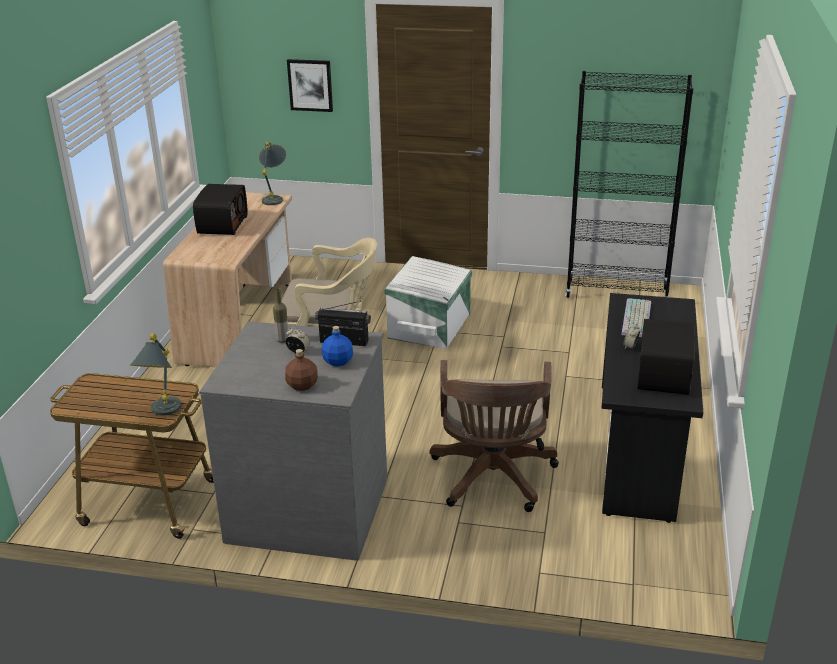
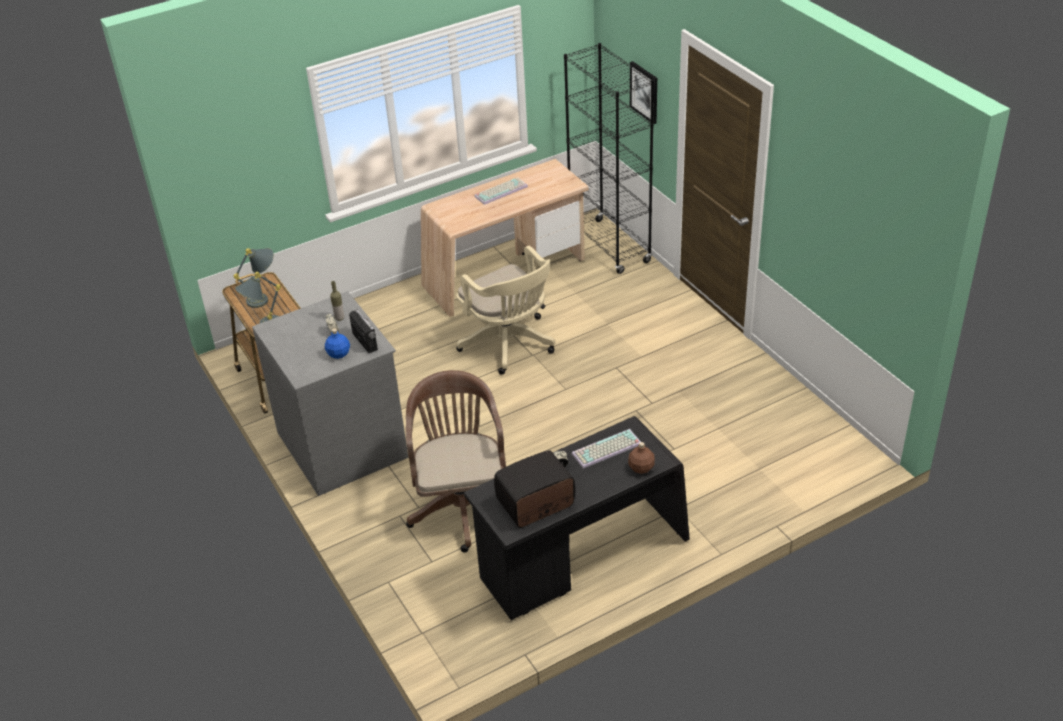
camera: 50 degrees right, 10 degrees up
radio [193,184,248,235] -> keyboard [474,177,528,205]
grey table lamp [259,142,286,205] -> grey table lamp moved to [233,248,274,308]
brown bottle [285,349,318,391] -> brown bottle moved to [628,442,655,474]
white storage box [384,256,472,349] -> none
brown office chair [430,360,559,512] -> brown office chair turned 120 degrees clockwise [406,370,506,553]
black bookcase [565,71,693,298] -> black bookcase moved to [564,43,654,274]

